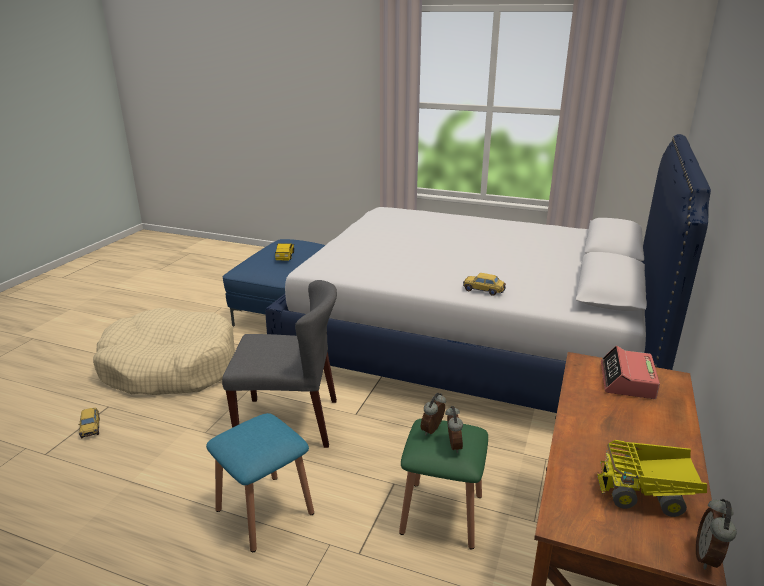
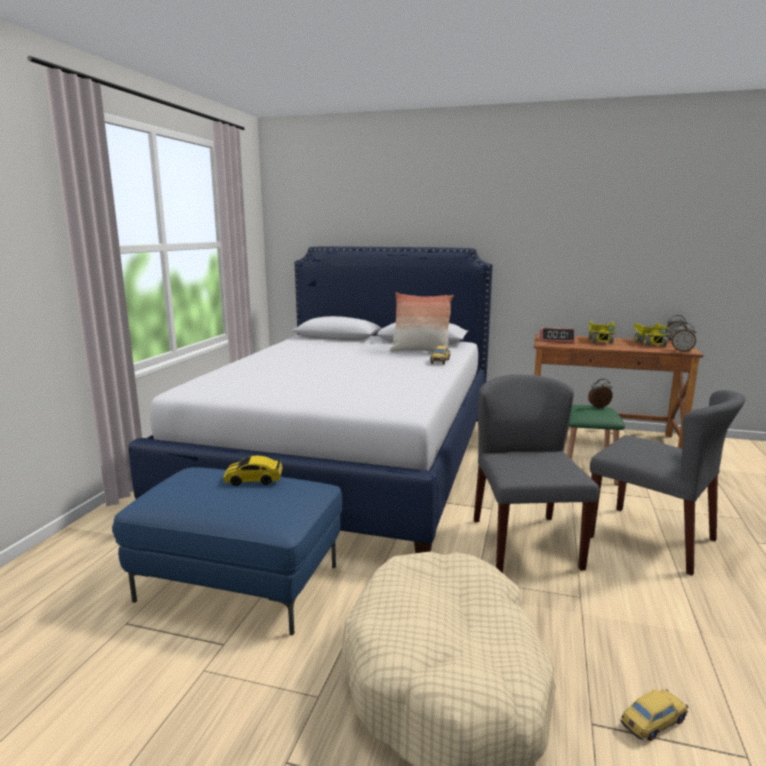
camera: 95 degrees left, 10 degrees down
blue stool [206,413,314,552] -> grey chair [590,390,745,575]
alarm clock [421,393,446,435] -> alarm clock moved to [672,323,697,352]
none -> pillow [390,292,454,352]
none -> toy truck [588,321,616,344]

